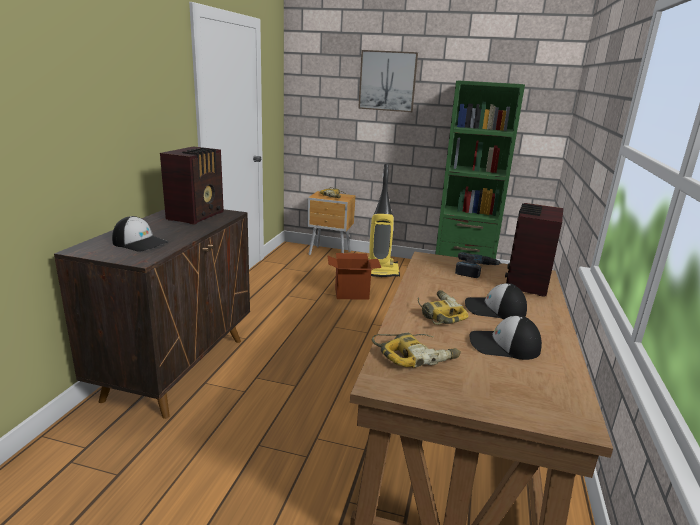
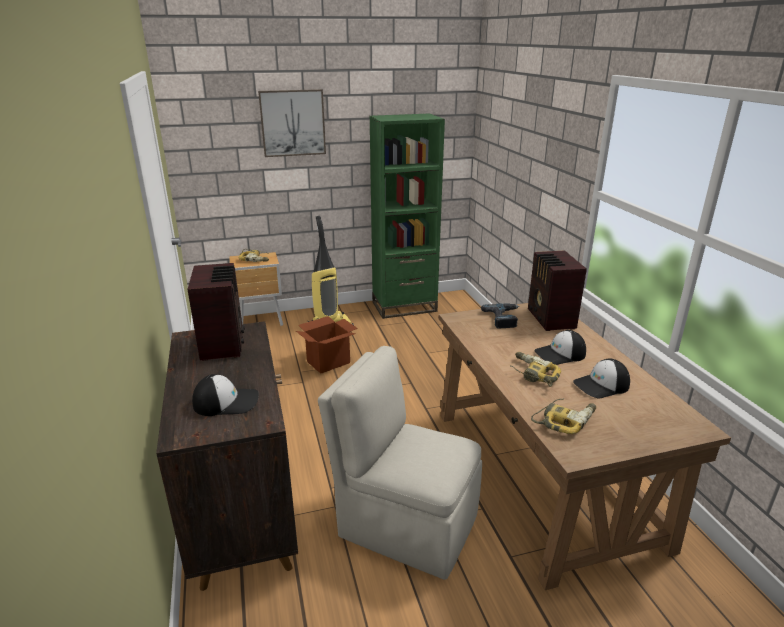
camera: 30 degrees left, 5 degrees up
none -> beige chair [318,346,482,580]

